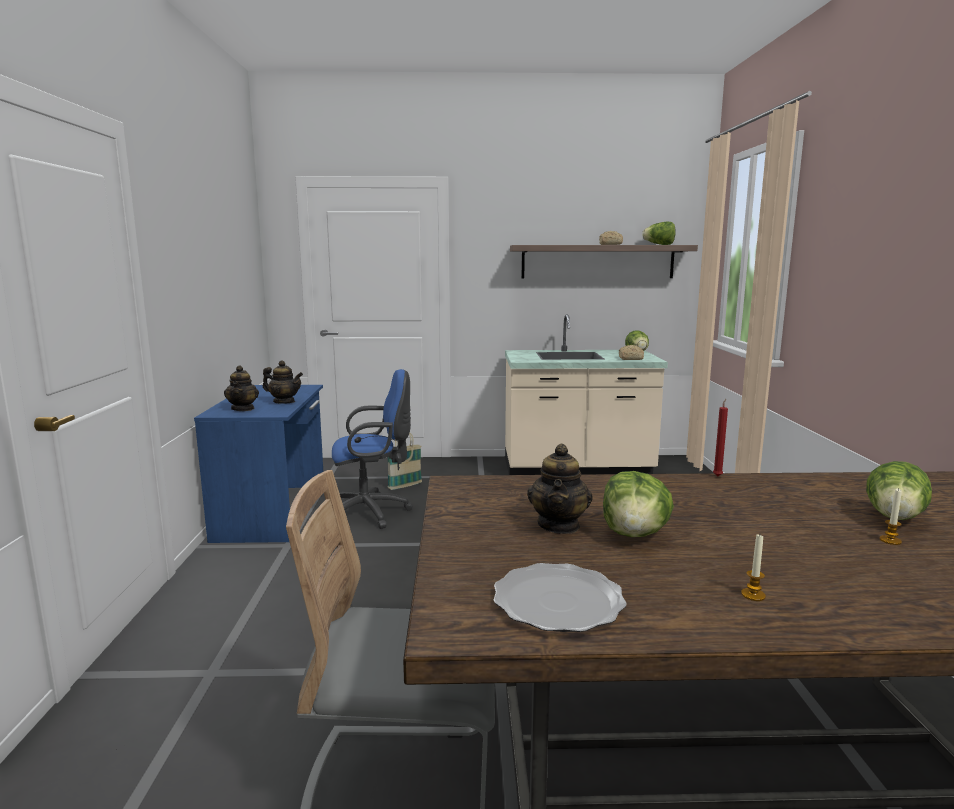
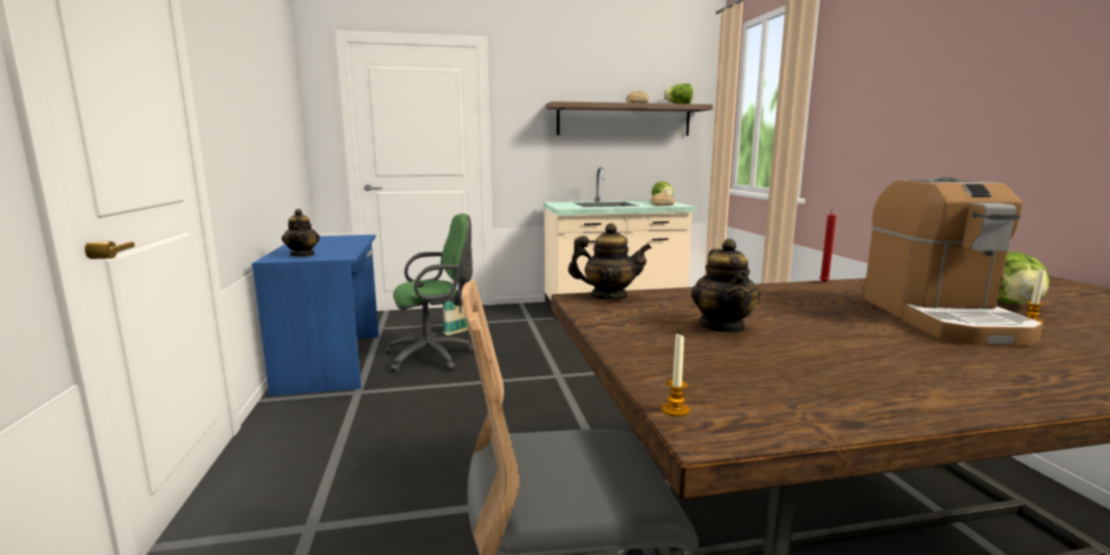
camera: 10 degrees left, 0 degrees up
teapot [263,360,303,404] -> teapot moved to [568,223,652,300]
blue office chair [332,369,413,529] -> green office chair [385,213,474,373]
plate [494,563,627,632] -> none
lettuce [603,471,674,537] -> none
candle [741,535,766,601] -> candle moved to [662,334,690,417]
none -> coffee machine [863,177,1043,346]

